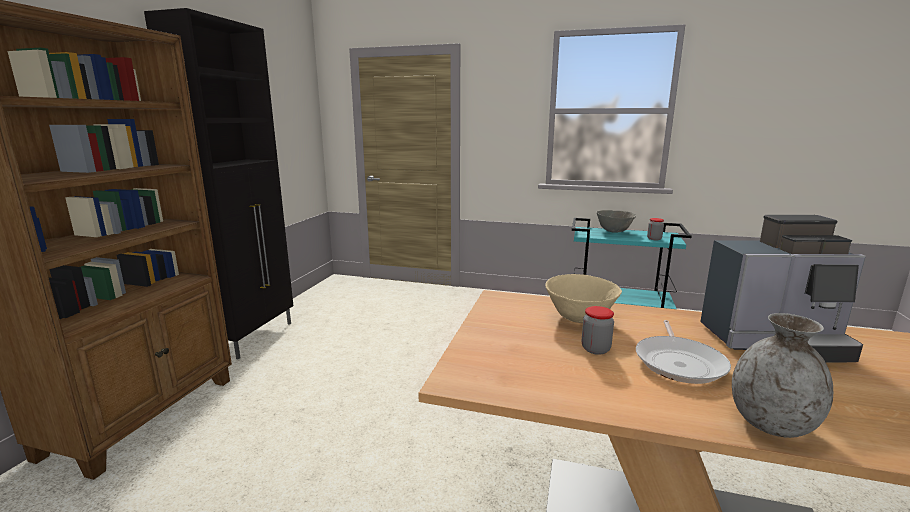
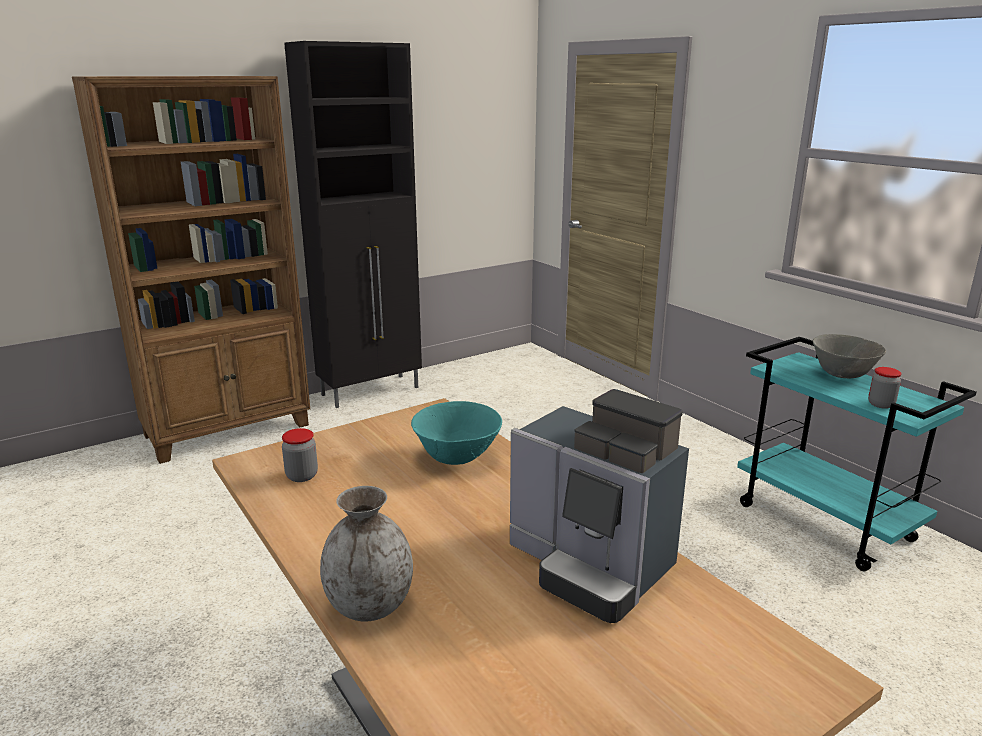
camera: 40 degrees right, 5 degrees up
beige bowl [545,274,622,323] -> turquoise bowl [411,401,502,465]
jar [582,306,614,355] -> jar moved to [282,428,318,482]
frying pan [636,320,731,384] -> none

